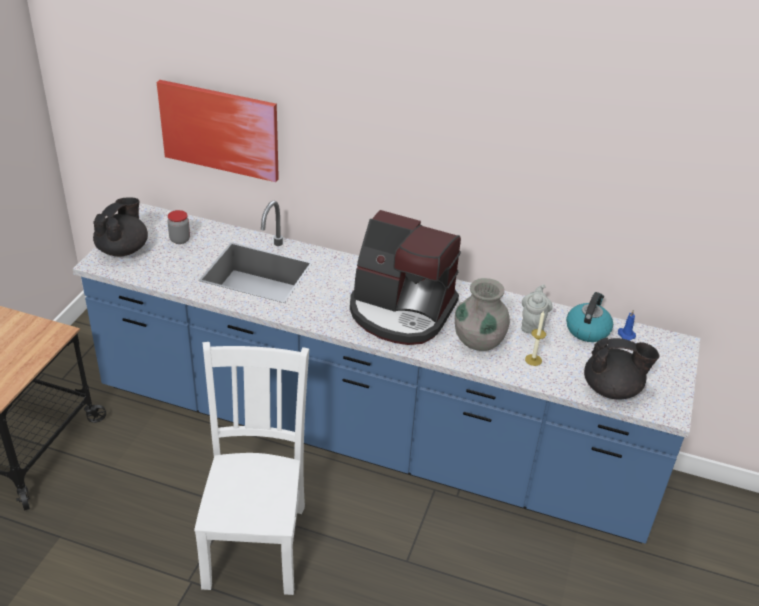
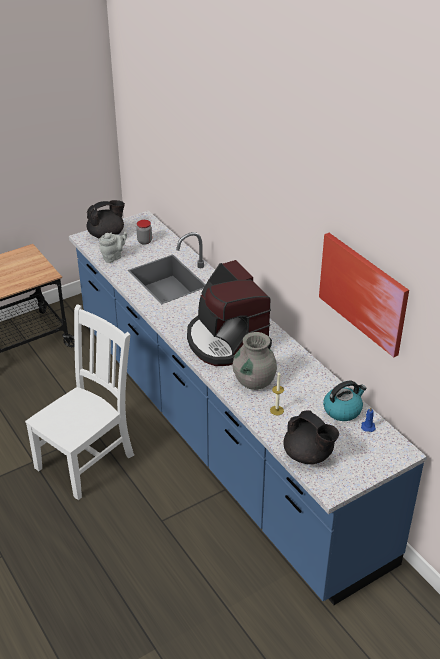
camera: 40 degrees right, 0 degrees up
picture [157,80,279,182] -> picture moved to [319,233,409,357]
grey teapot [521,284,552,334] -> grey teapot moved to [99,232,127,263]

